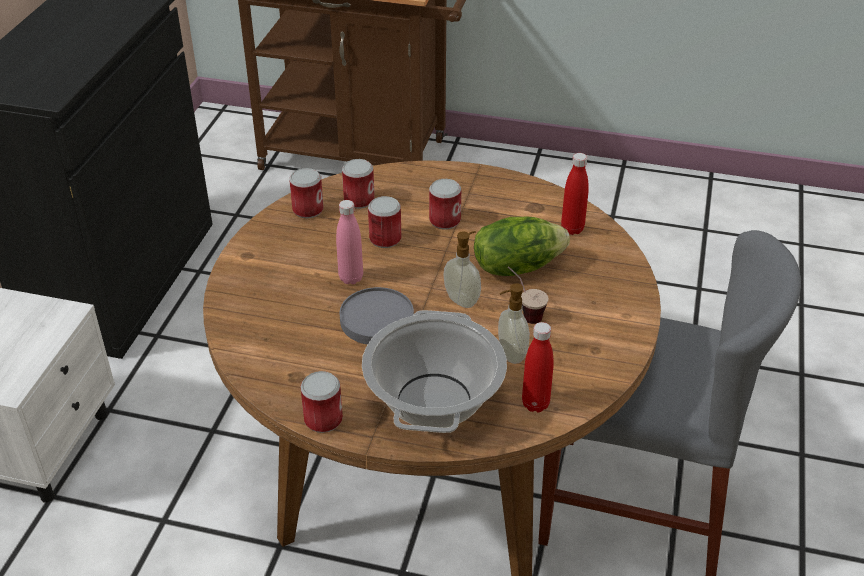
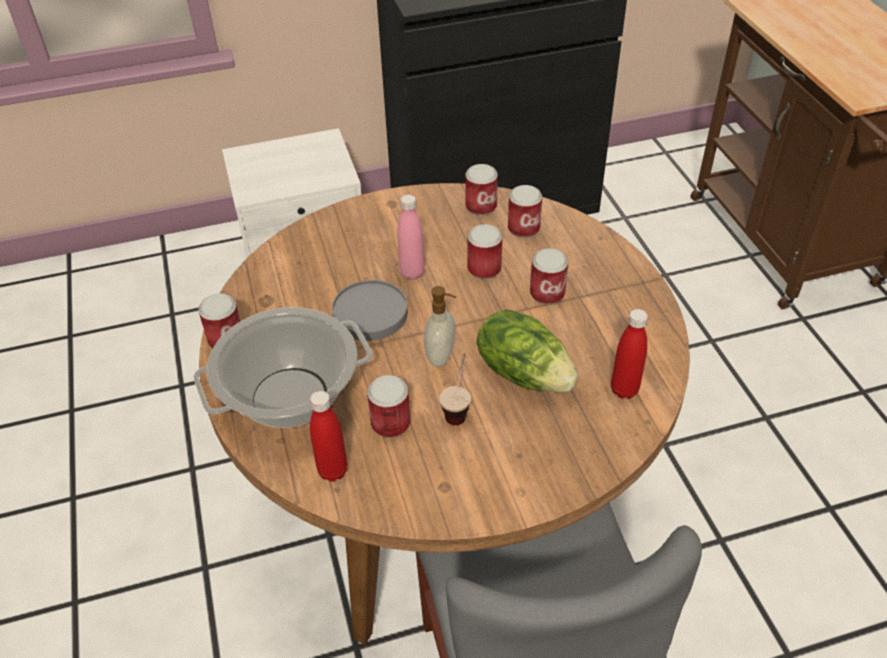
camera: 60 degrees right, 5 degrees up
soap dispenser [498,283,530,364] -> can [367,375,410,438]

